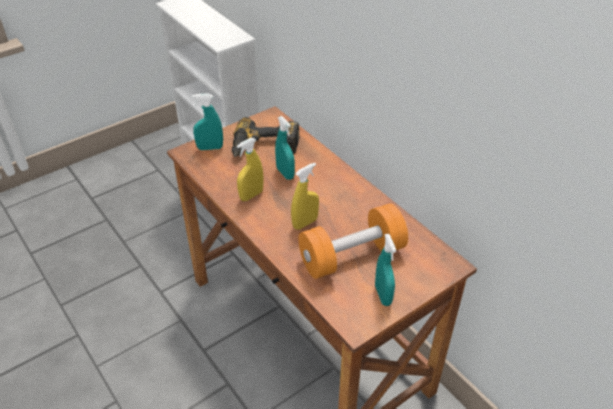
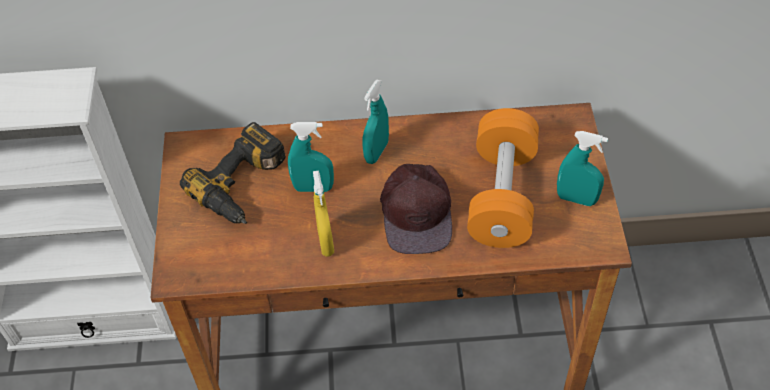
camera: 55 degrees left, 10 degrees up
turquoise spray bottle [192,93,223,150] -> turquoise spray bottle moved to [362,80,389,164]
yellow spray bottle [291,163,319,230] -> brown cap [380,164,452,254]

